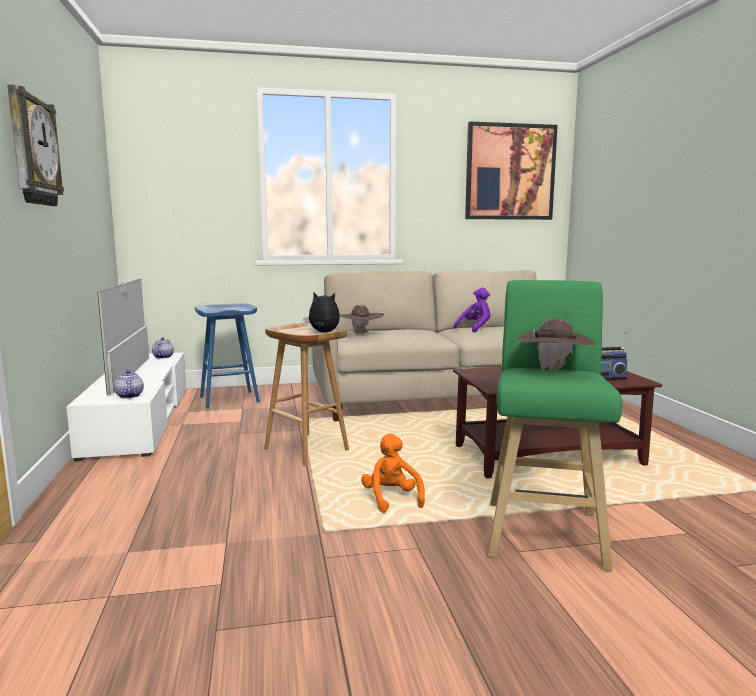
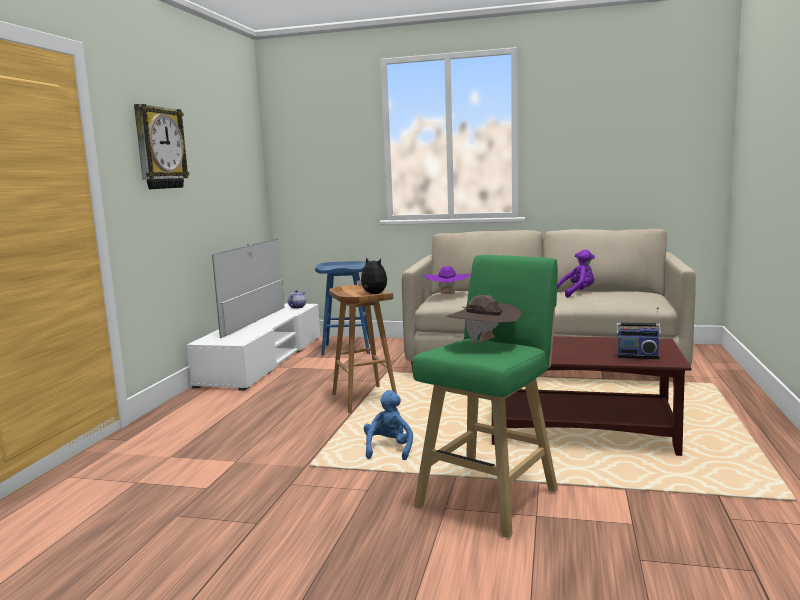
camera: 25 degrees right, 0 degrees up
teapot [114,370,144,398] -> none
brown hat [339,305,384,333] -> purple hat [423,266,471,294]
orange plush toy [361,434,425,513] -> blue plush toy [364,390,413,460]
picture [465,122,558,220] -> none

